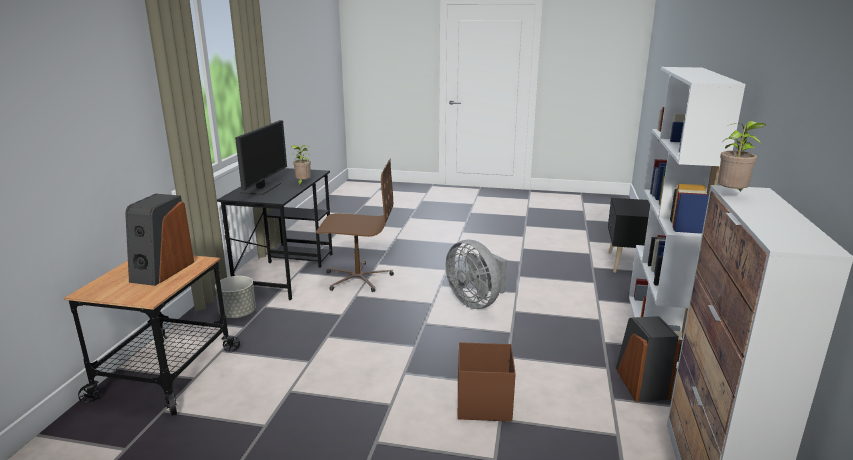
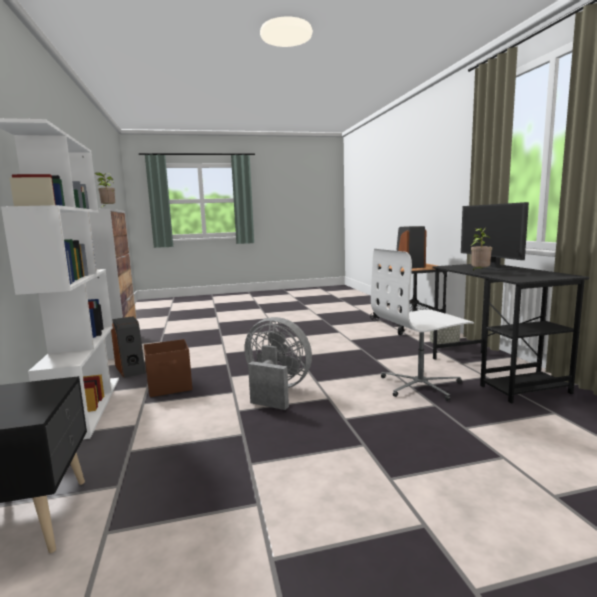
camera: 155 degrees right, 10 degrees down
brown office chair [316,158,394,292] -> white office chair [371,249,474,401]
brown storage box [458,342,516,422] -> brown storage box moved to [144,339,192,397]

